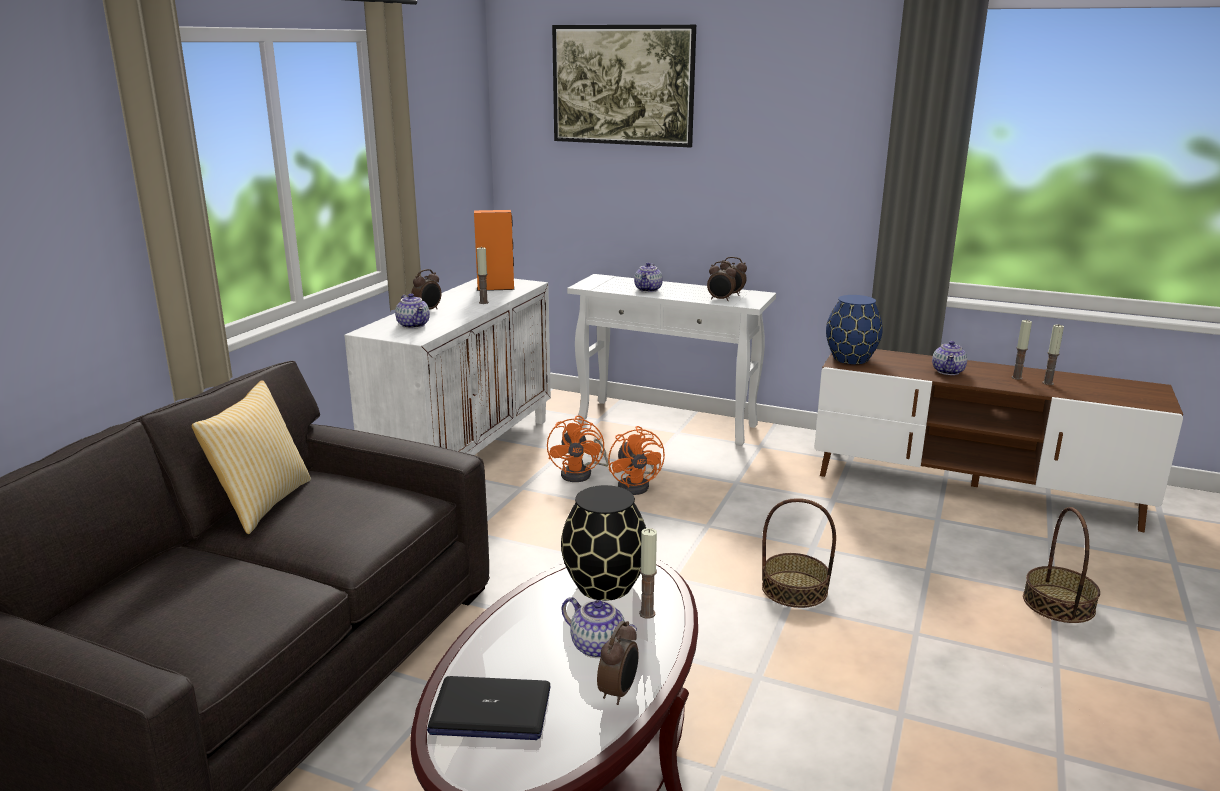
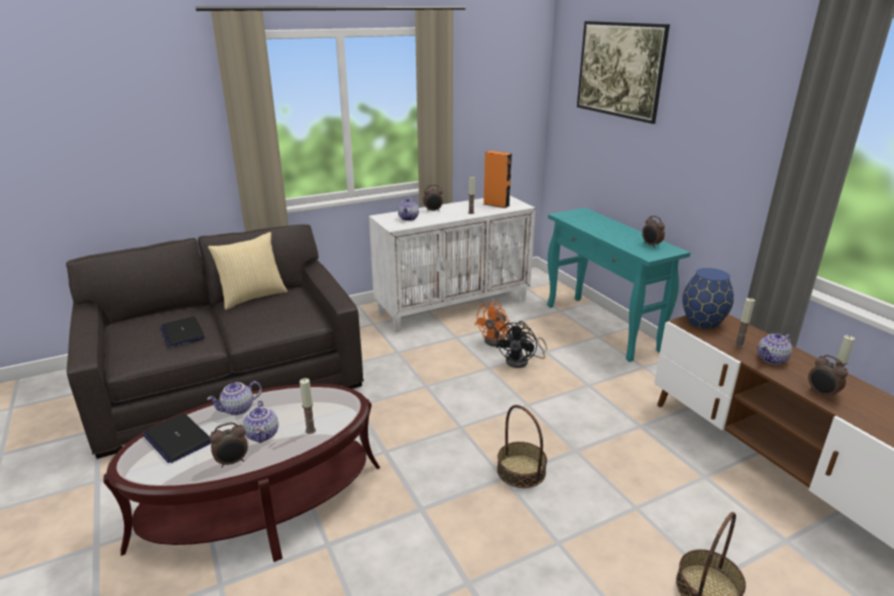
camera: 40 degrees right, 5 degrees up
black vase [561,485,646,601] -> none
white console table [567,274,776,446] -> turquoise console table [547,208,691,362]
orange fan [608,426,665,495] -> black fan [496,321,547,368]
teapot [634,262,663,292] -> teapot moved to [207,381,262,416]
alarm clock [707,261,736,301] -> alarm clock moved to [808,355,848,400]
candle [1042,325,1064,385] -> candle moved to [734,298,755,347]
none -> laptop [160,316,205,347]

